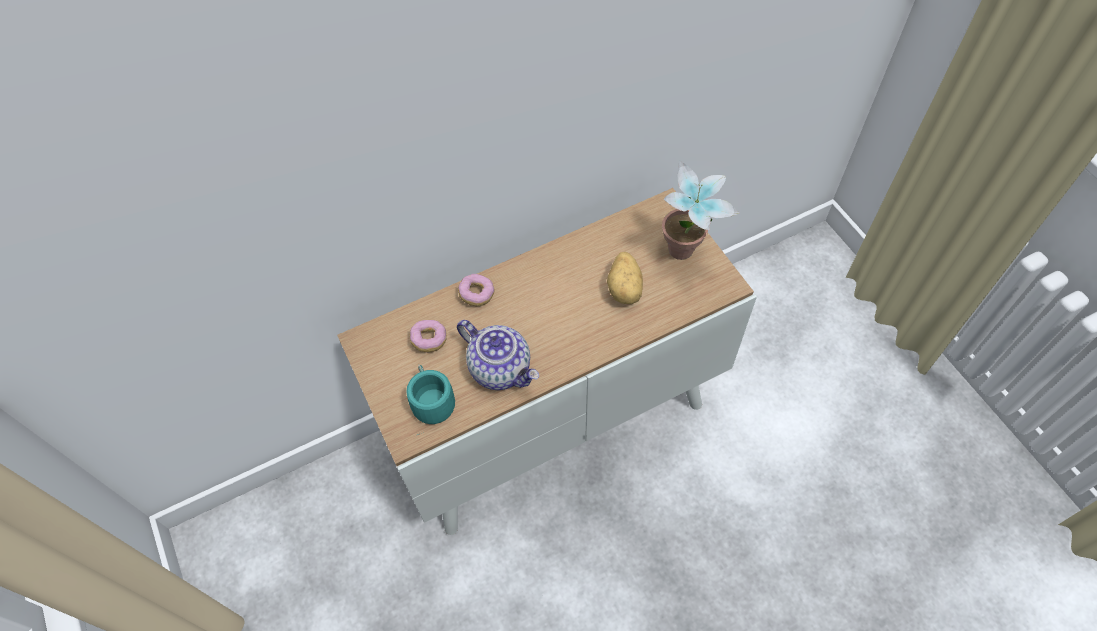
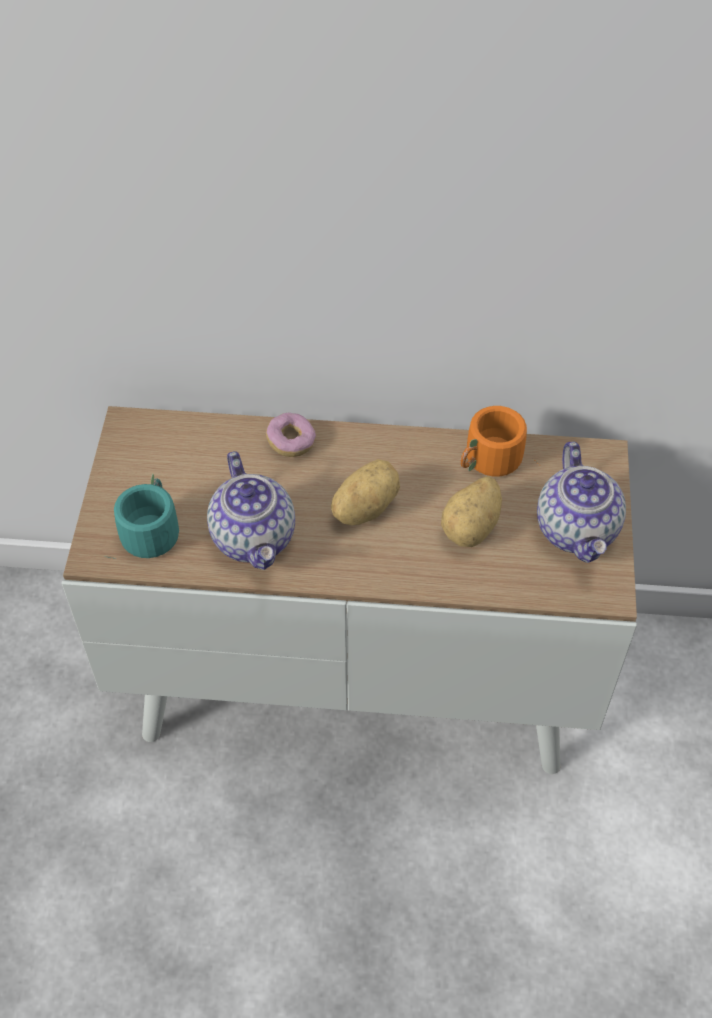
camera: 30 degrees right, 5 degrees down
donut [410,320,447,352] -> none
potted plant [662,161,739,260] -> teapot [537,441,626,563]
none -> potato [331,459,400,525]
none -> orange mug [460,406,541,477]

